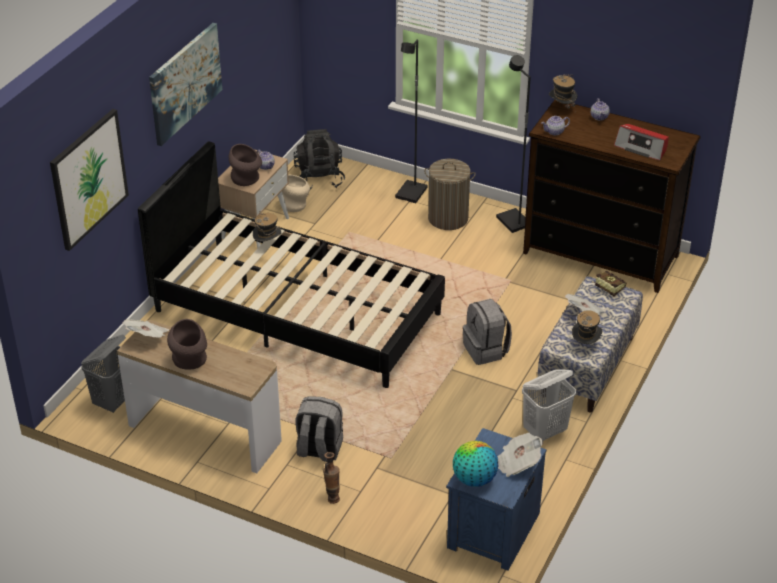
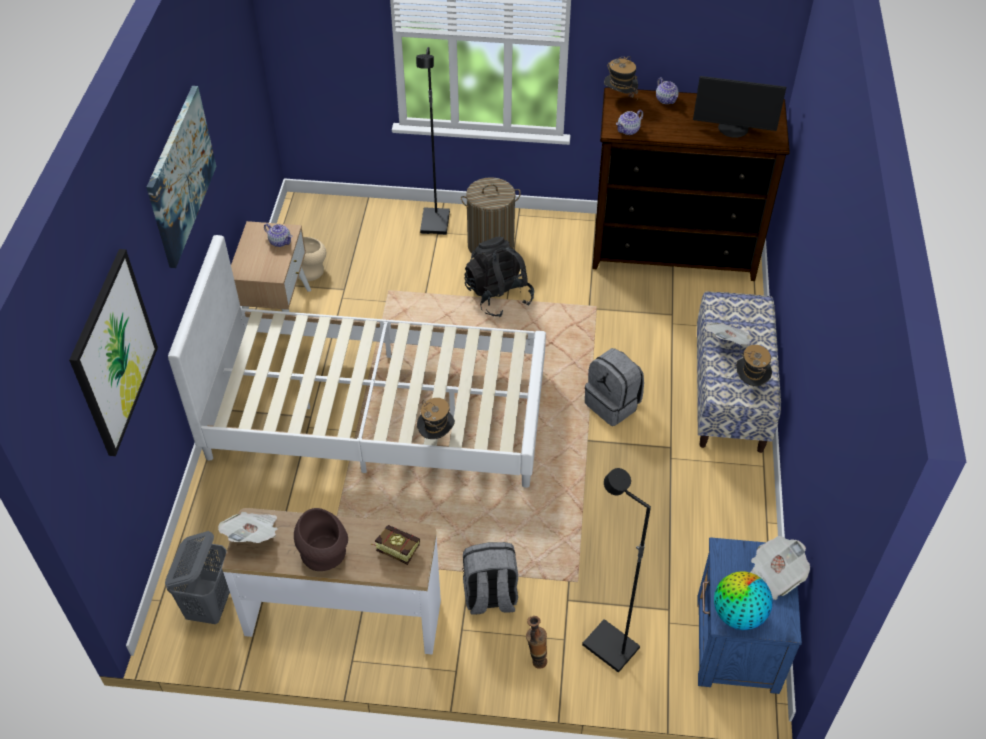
camera: 20 degrees left, 10 degrees up
black bed [138,142,445,388] -> white bed [168,235,546,488]
brown vase [229,144,262,186] -> none
hat [253,212,282,242] -> hat moved to [417,398,455,439]
black backpack [294,129,345,190] -> black backpack moved to [464,237,534,317]
black floor lamp [496,55,531,233] -> black floor lamp moved to [582,468,651,673]
white laundry basket [522,369,576,441] -> none
book [593,271,626,296] -> book moved to [371,525,420,565]
radio [614,124,669,161] -> monitor [693,76,786,138]

